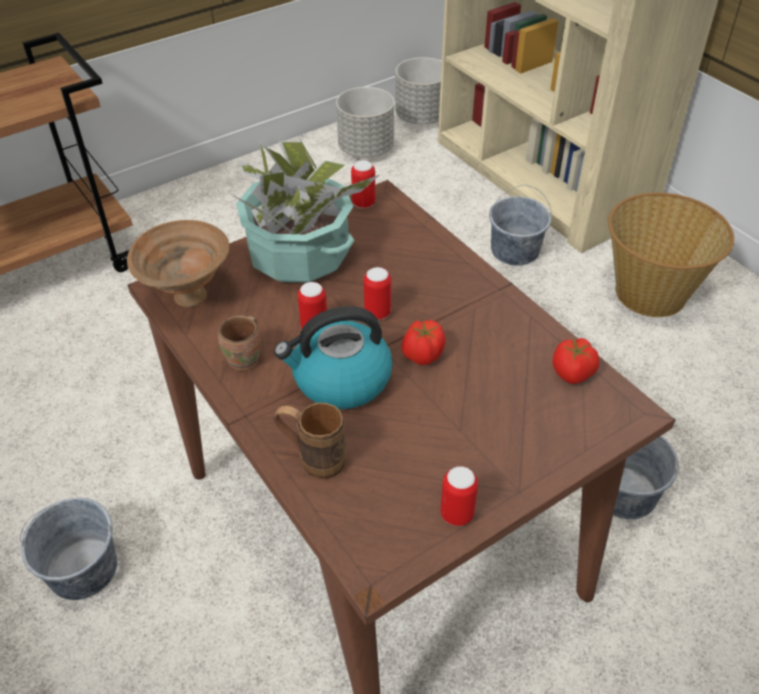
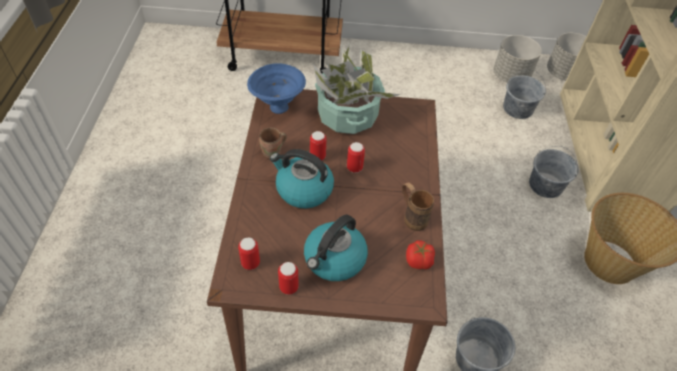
camera: 35 degrees right, 5 degrees up
grey bucket [20,498,118,600] -> grey bucket moved to [503,70,546,119]
brown bowl [127,220,229,307] -> blue bowl [247,63,306,114]
brown mug [273,402,346,479] -> brown mug moved to [402,182,434,231]
can [351,160,375,208] -> can moved to [238,237,260,270]
tomato [401,320,446,365] -> none
none -> kettle [304,215,368,281]

